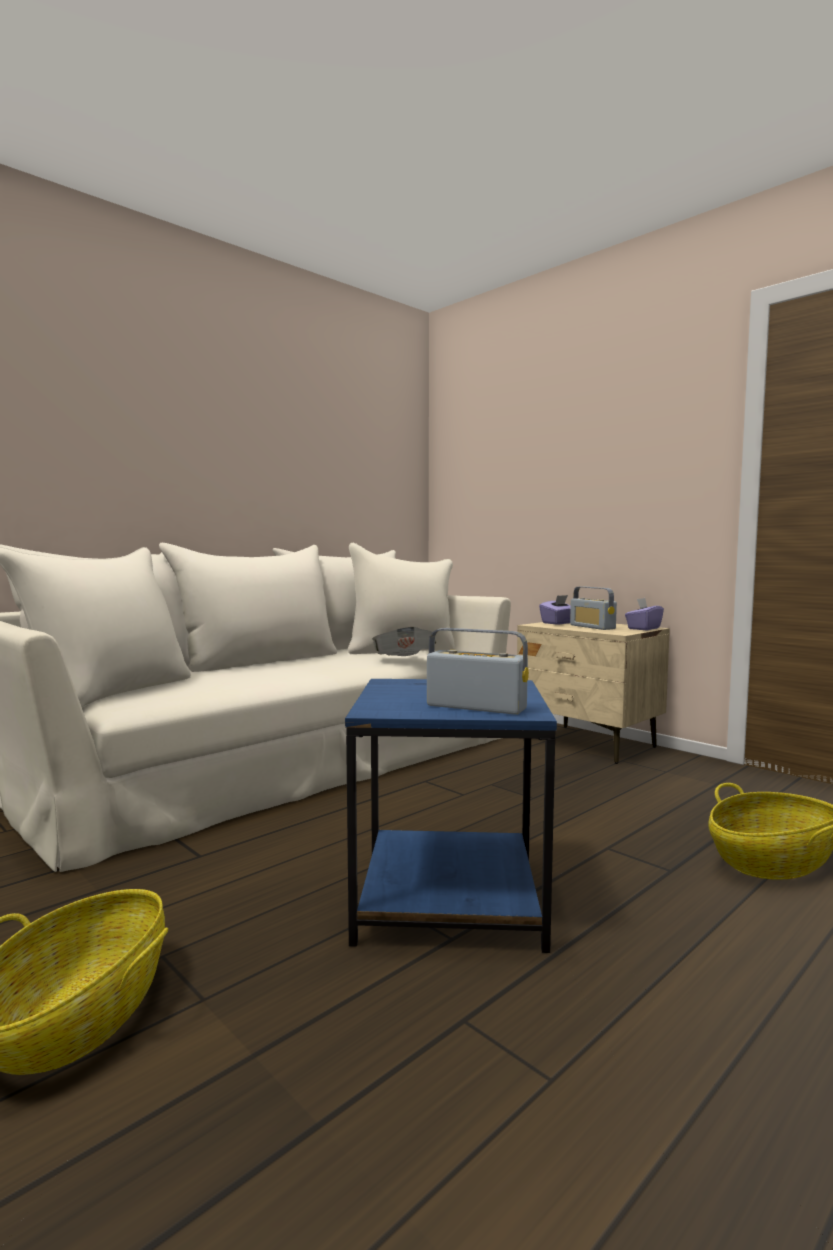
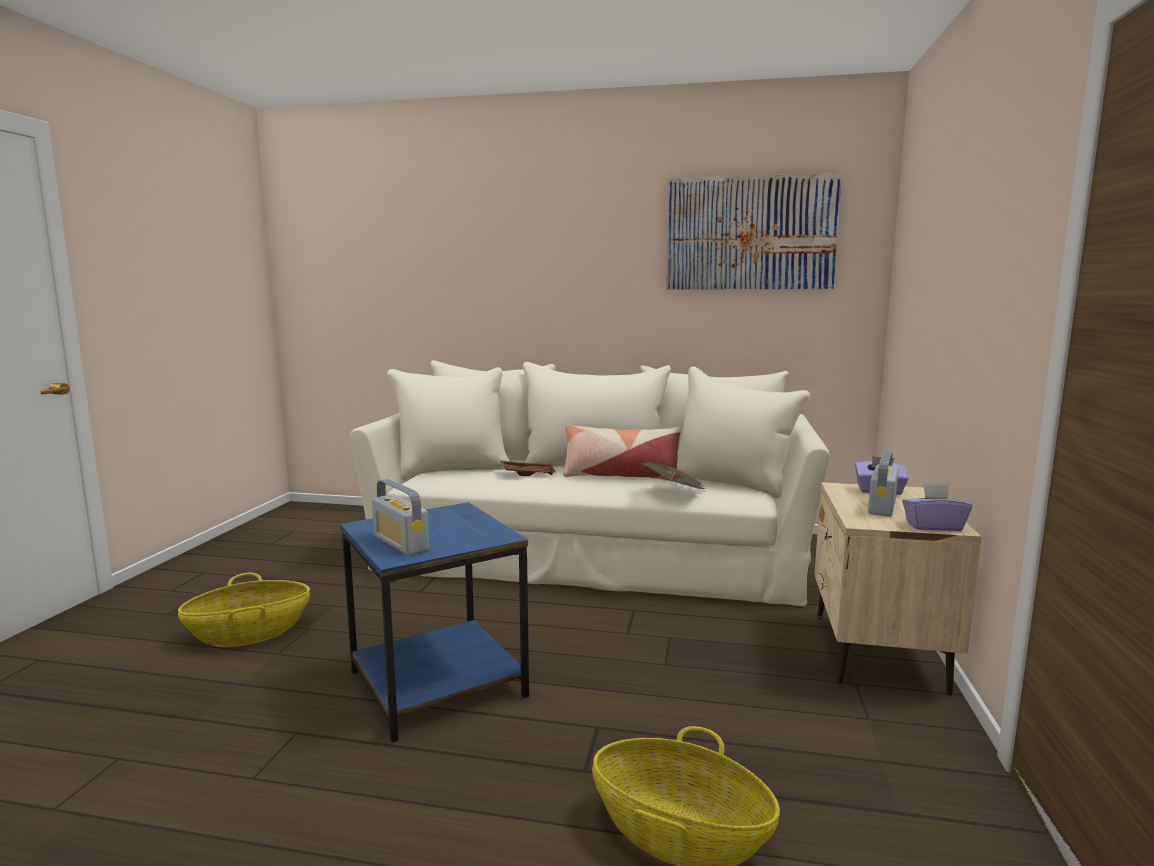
camera: 55 degrees right, 5 degrees up
radio [427,628,529,715] -> radio turned 150 degrees clockwise [372,479,429,555]
none -> brown tray [500,460,556,476]
none -> pillow [563,425,681,483]
none -> picture [666,173,842,289]

